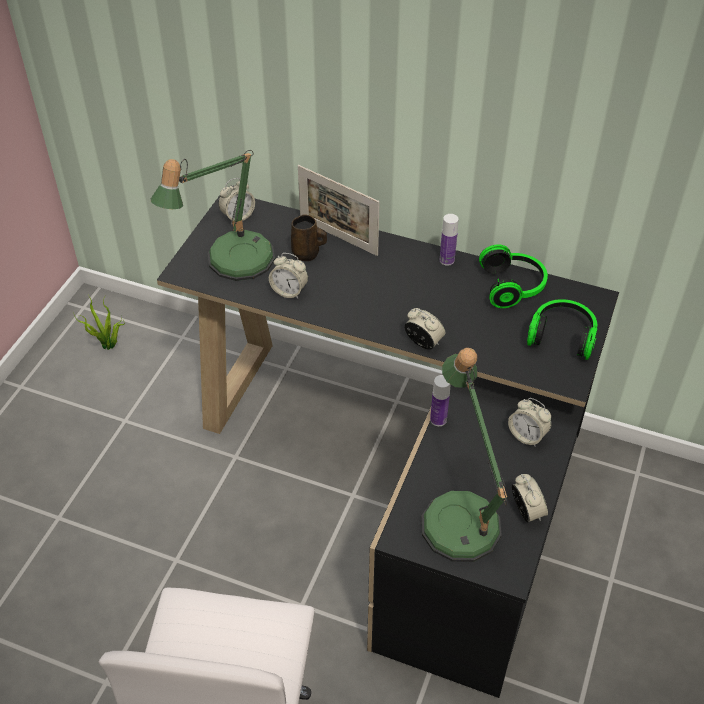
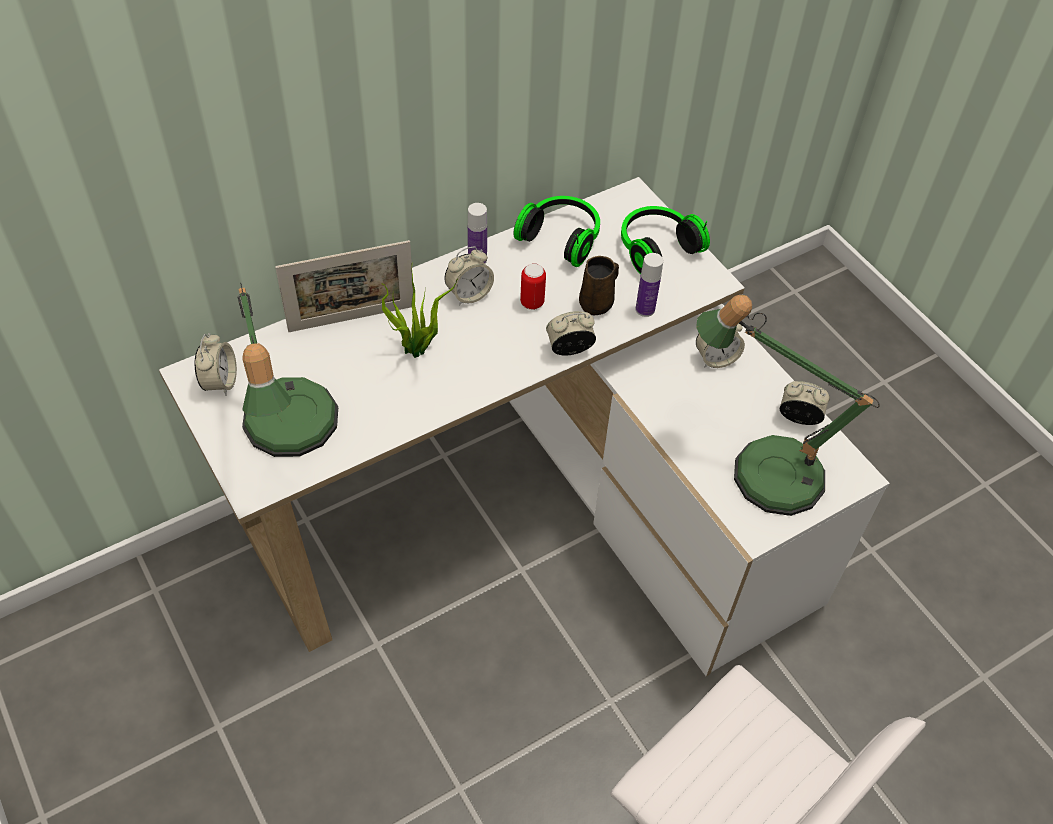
camera: 55 degrees left, 5 degrees up
potted plant [73,296,125,350] -> potted plant moved to [382,274,458,358]
black desk [157,195,619,698] -> white desk [159,177,890,676]
alarm clock [269,253,308,299] -> alarm clock moved to [445,246,494,305]
brown mug [291,214,327,261] -> brown mug moved to [579,256,619,316]
bottle [430,375,451,426] -> bottle moved to [636,253,663,317]
none -> can [520,264,546,310]

